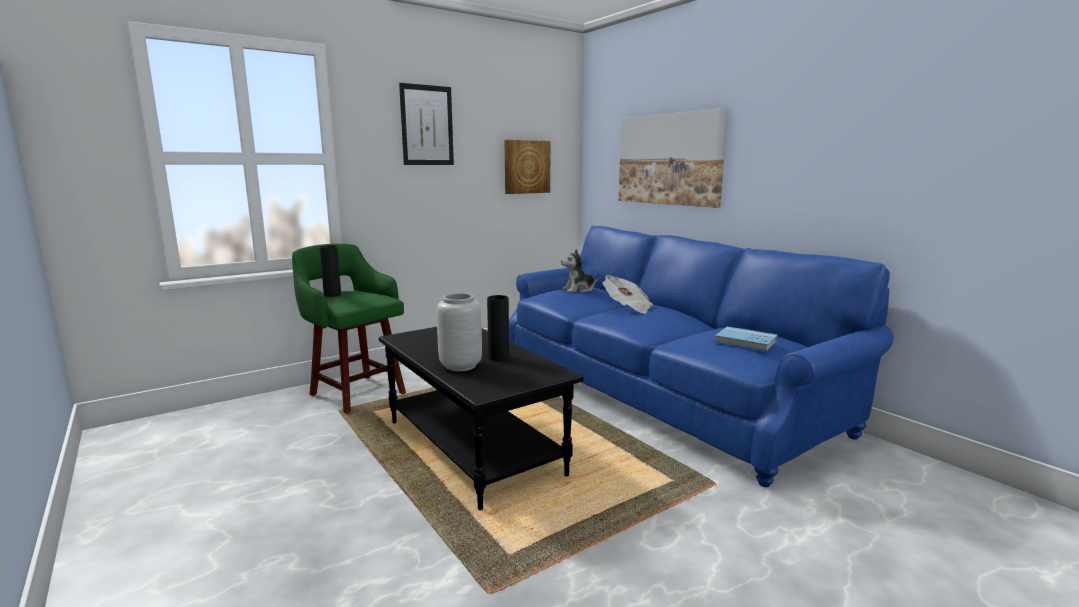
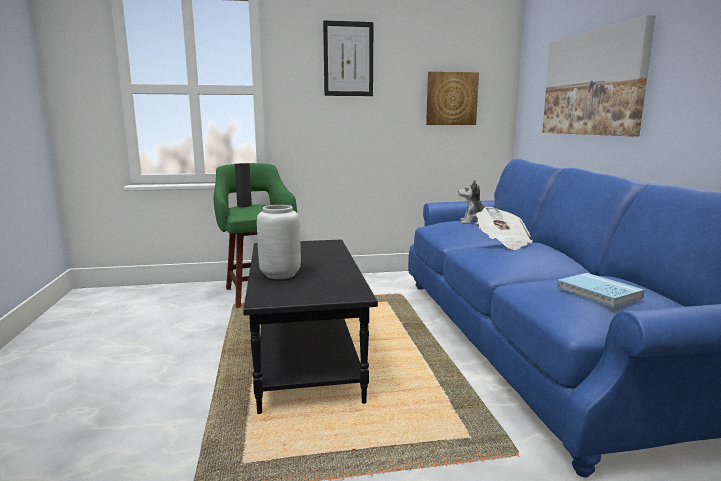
camera: 25 degrees right, 0 degrees up
black vase [487,295,509,361] -> none

